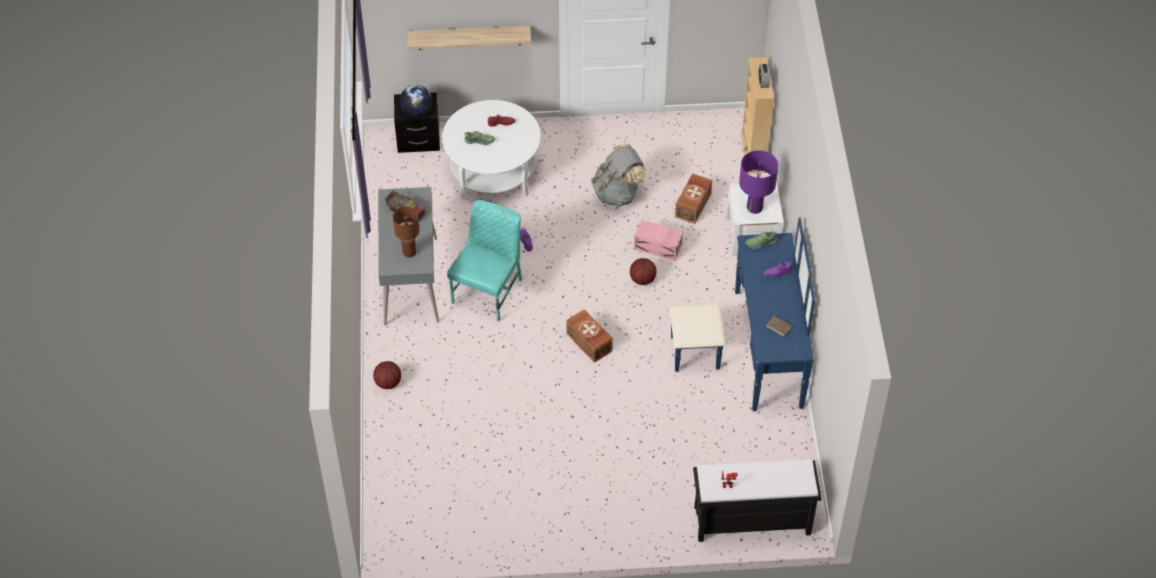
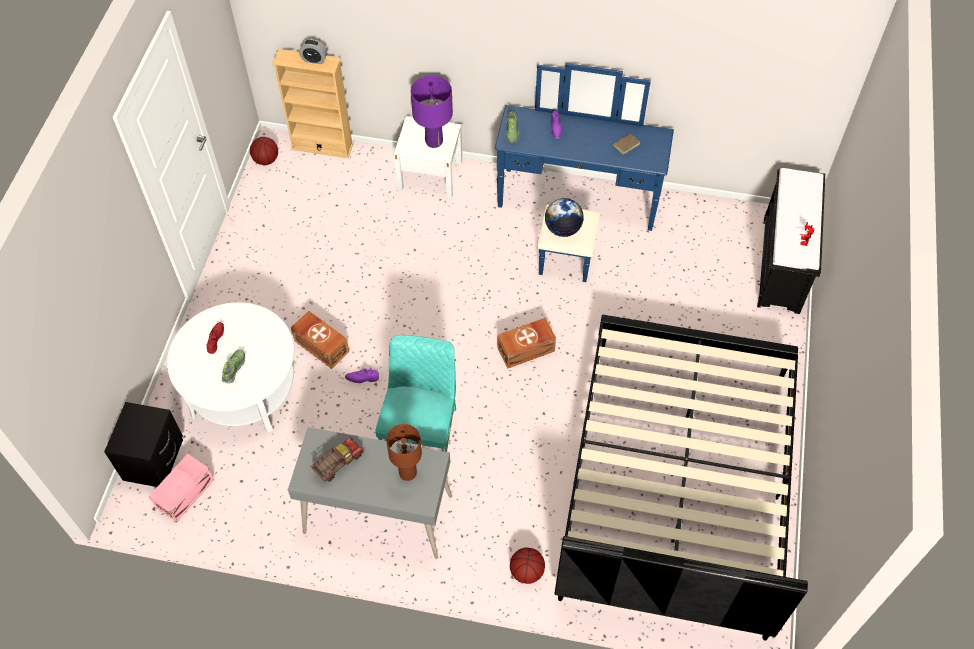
camera: 75 degrees left, 5 degrees up
globe [400,84,432,117] -> globe moved to [545,198,584,237]
shelf [408,26,531,50] -> none
turquoise chair [447,200,522,321] -> turquoise chair turned 60 degrees clockwise [375,335,456,452]
grey backpack [591,144,646,207] -> none
basketball [630,258,656,285] -> basketball moved to [250,137,278,165]
pink storage box [634,220,683,261] -> pink storage box moved to [149,454,214,523]
brown storage box [675,173,712,224] -> brown storage box moved to [291,311,349,369]
none -> black bed [555,315,808,641]

